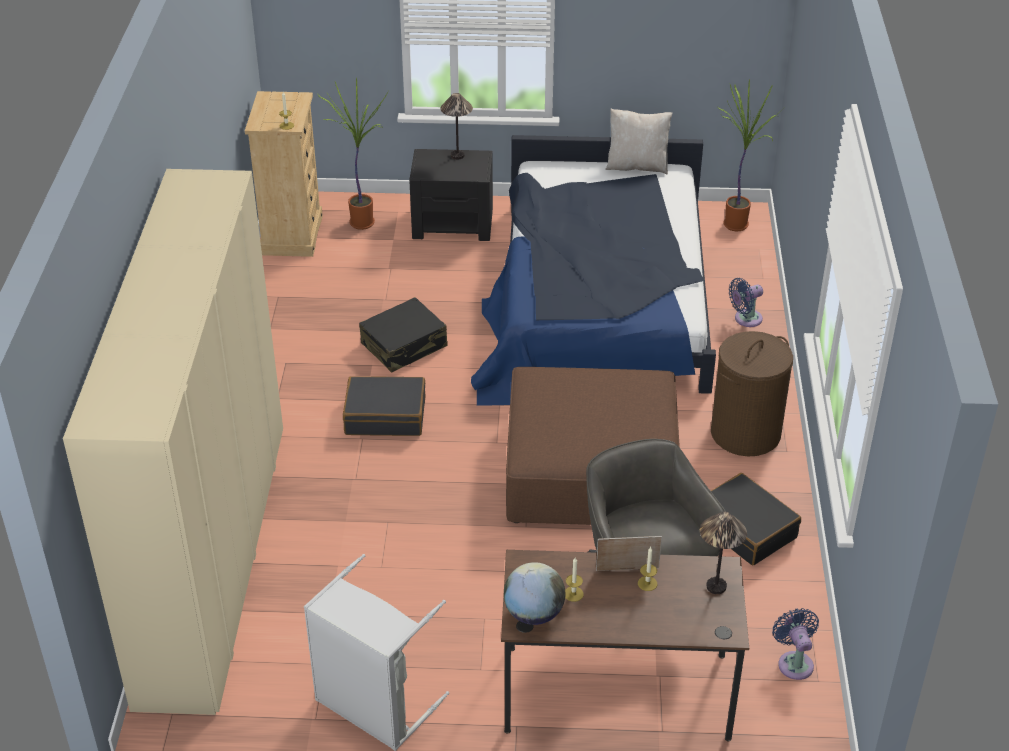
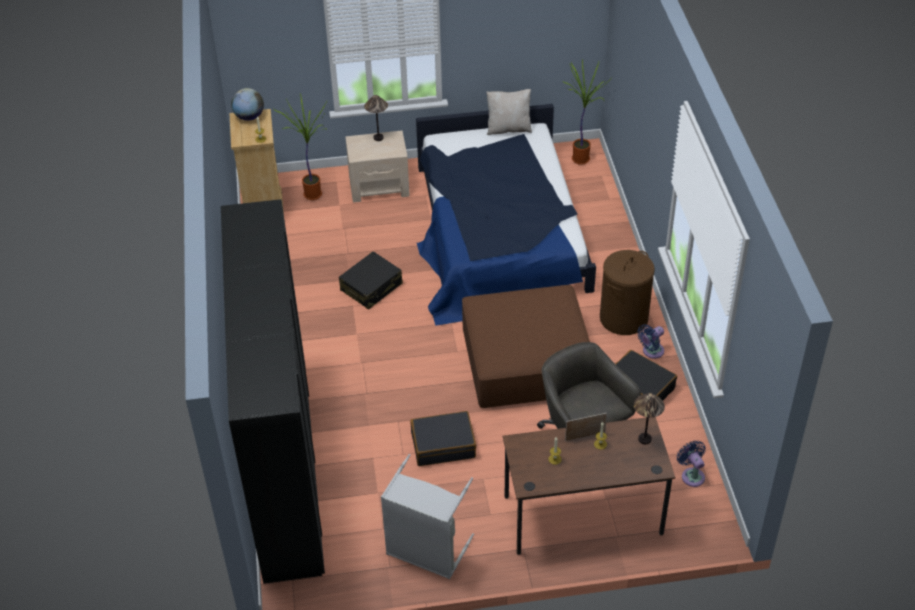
camera: 10 degrees left, 5 degrees up
beige wardrobe [63,169,283,715] -> black wardrobe [221,199,325,584]
black suitcase [343,376,425,436] -> black suitcase moved to [410,411,476,466]
black nightstand [409,149,493,241] -> beige nightstand [345,131,410,203]
globe [504,562,565,625] -> globe moved to [231,88,264,121]
blue fan [729,278,763,327] -> blue fan moved to [637,324,664,359]

